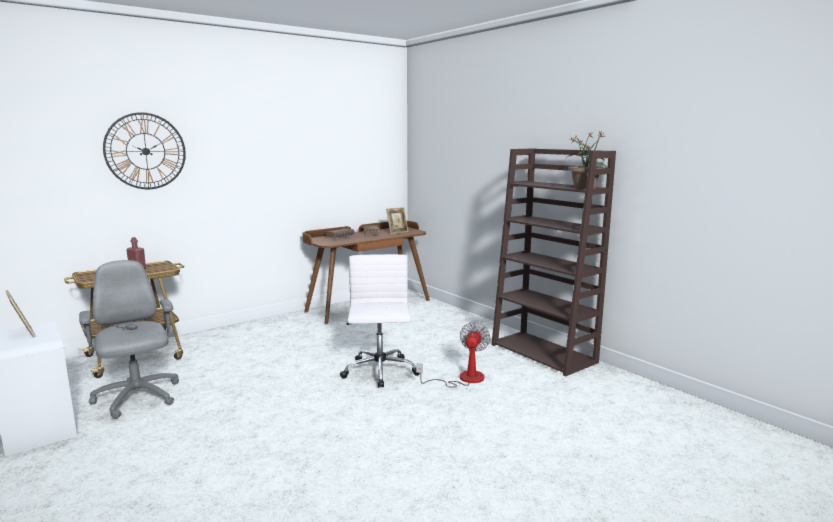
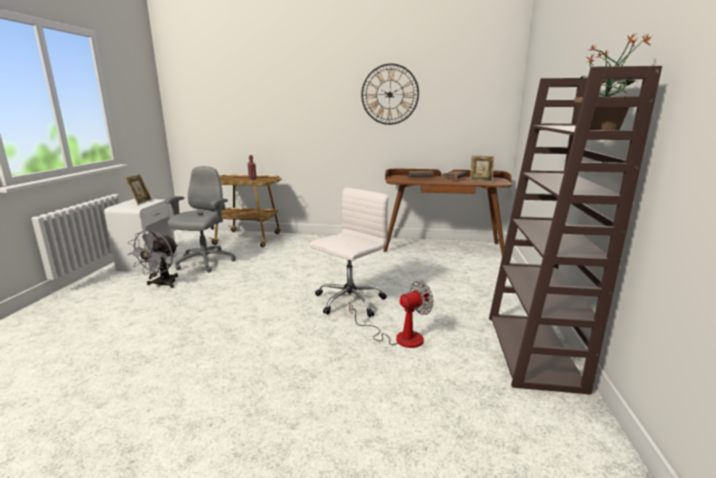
camera: 45 degrees right, 5 degrees up
wall clock [103,112,186,189] -> wall clock moved to [361,64,419,125]
none -> grey fan [127,230,178,288]

